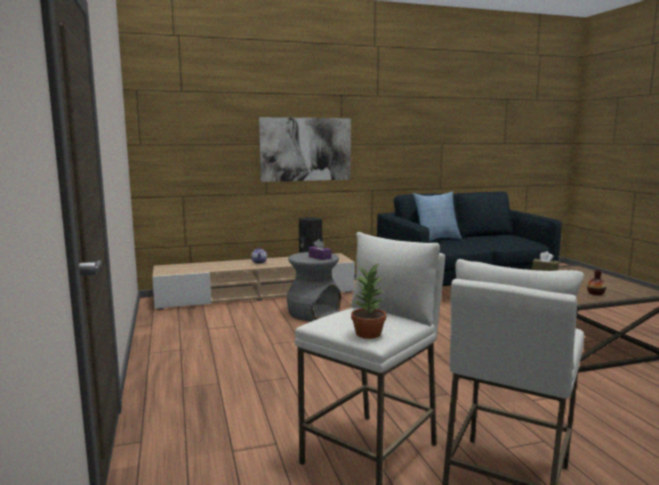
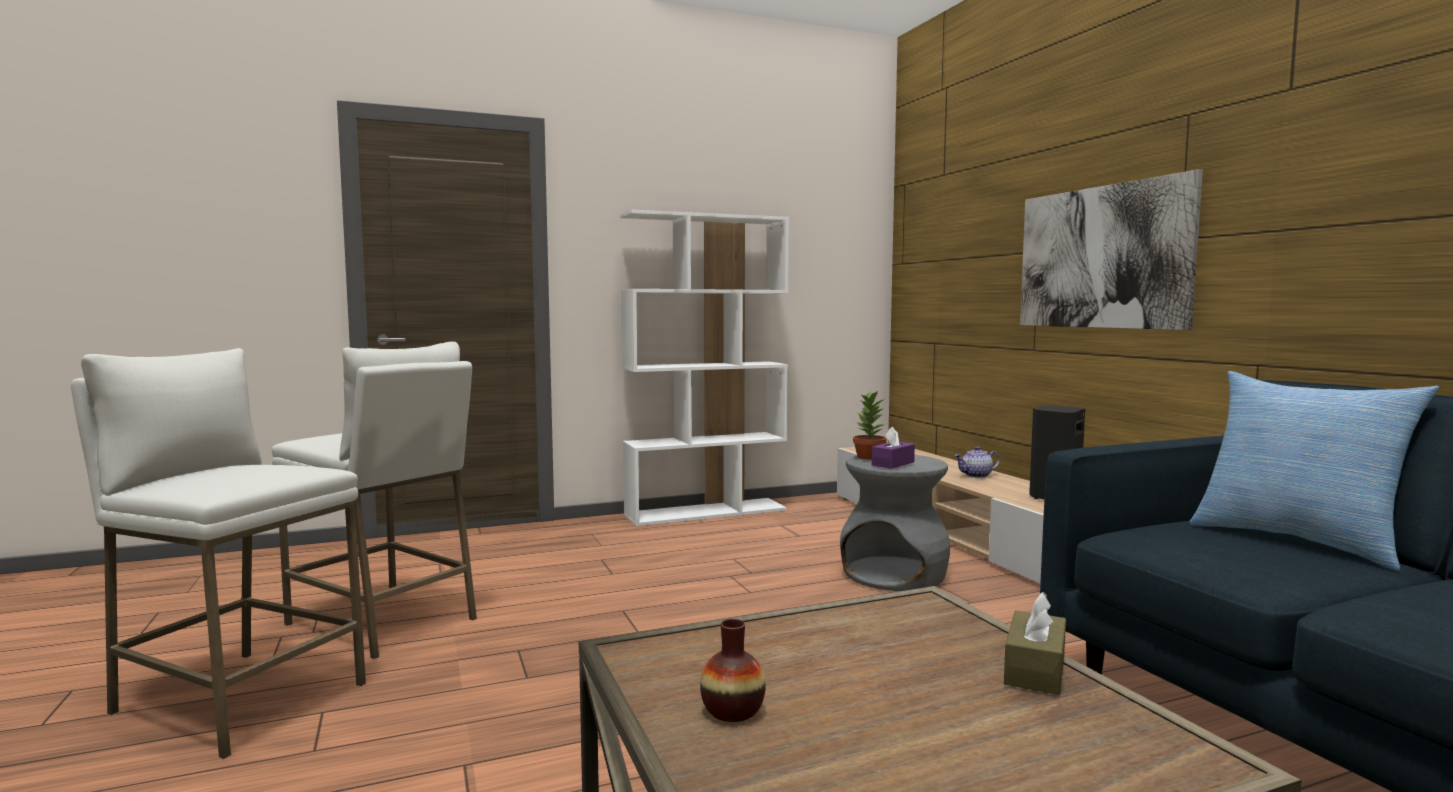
camera: 85 degrees right, 5 degrees down
potted plant [351,264,386,339] -> potted plant moved to [853,392,887,460]
none -> white bookcase [620,210,789,526]

